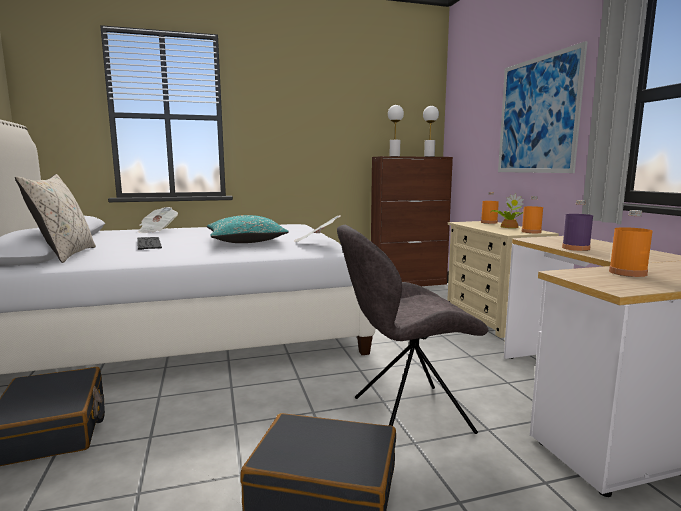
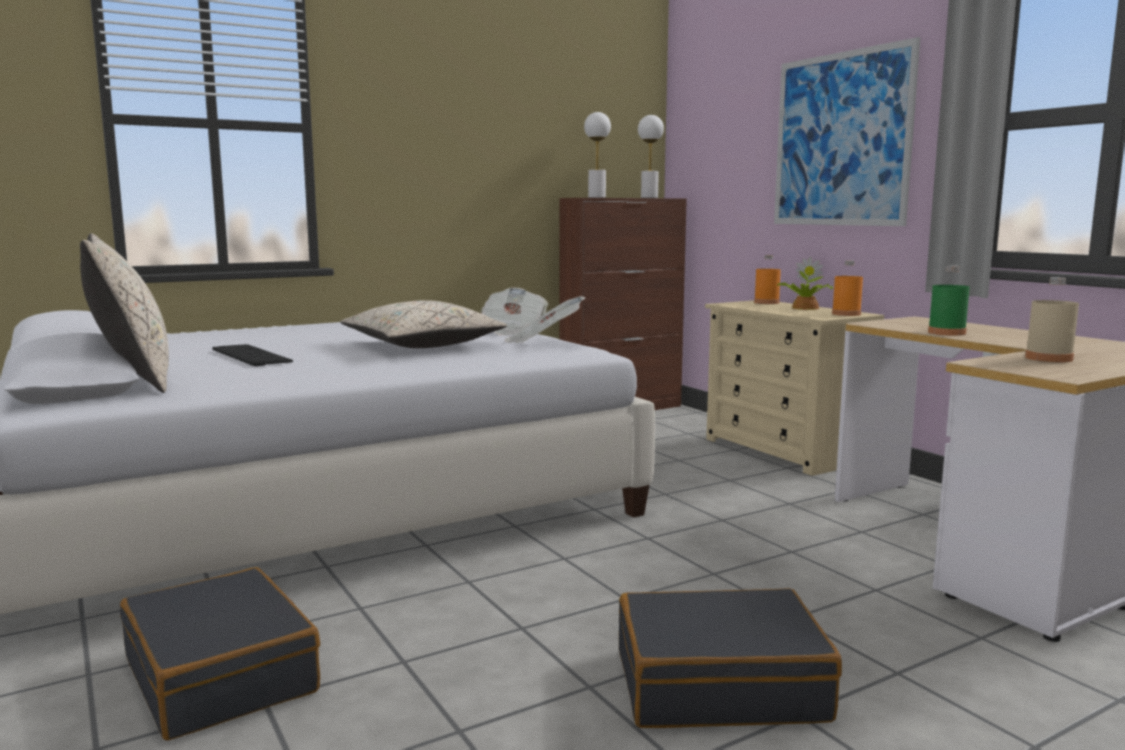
camera: 15 degrees left, 0 degrees up
newspaper [138,207,178,233] -> newspaper moved to [481,288,548,336]
turquoise pillow [207,215,289,243] -> beige pillow [340,300,507,348]
grey chair [337,225,489,434] -> none
purple bottle [562,200,593,251] -> green bottle [928,265,970,336]
orange bottle [609,210,653,277] -> beige bottle [1025,277,1079,362]

